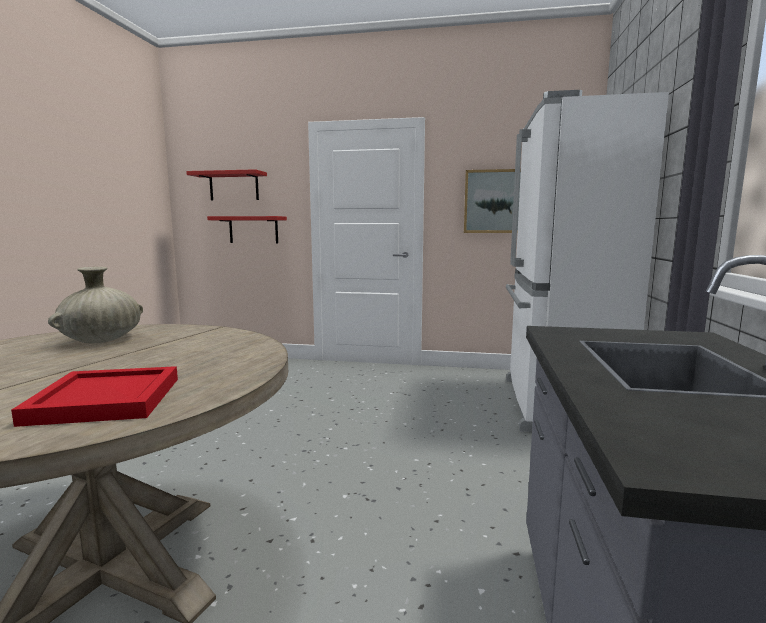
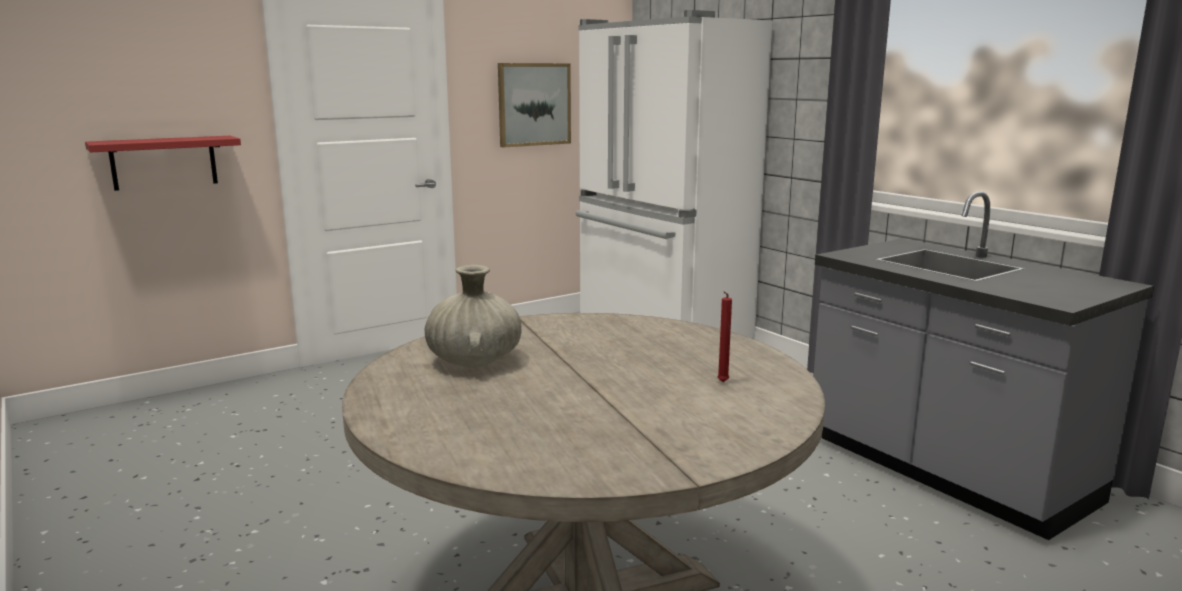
camera: 45 degrees left, 5 degrees up
red tray [11,366,178,427] -> red candle [717,291,732,382]
red shelf [186,169,267,201] -> none

